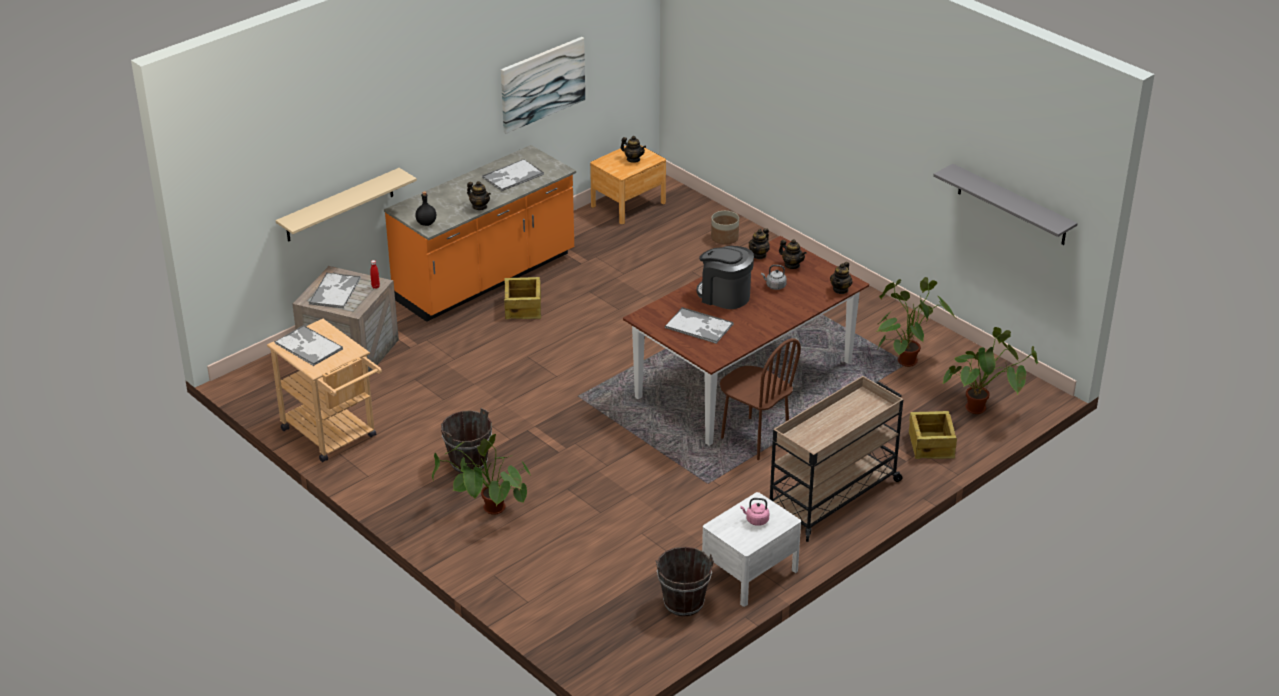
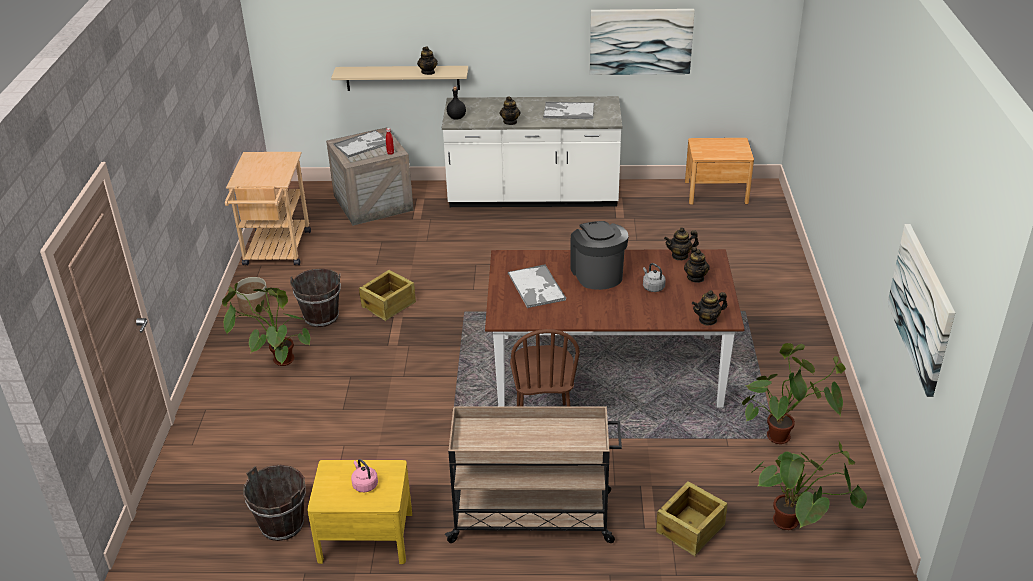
camera: 45 degrees right, 0 degrees up
tray [274,325,343,366] -> none
orange counter [384,145,576,322] -> white counter [442,96,622,207]
crate [504,277,541,319] -> crate moved to [359,270,416,321]
teapot [621,136,646,163] -> teapot moved to [417,46,438,75]
white nightstand [702,492,801,607] -> yellow nightstand [307,460,412,564]
planter [711,211,739,245] -> planter moved to [236,277,270,314]
grey shelf [933,164,1077,245] -> picture [887,224,955,397]

